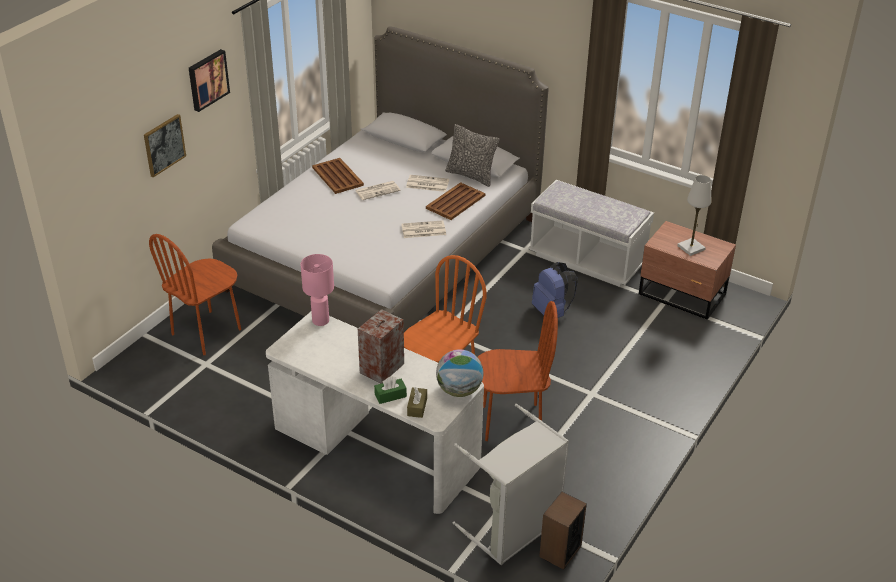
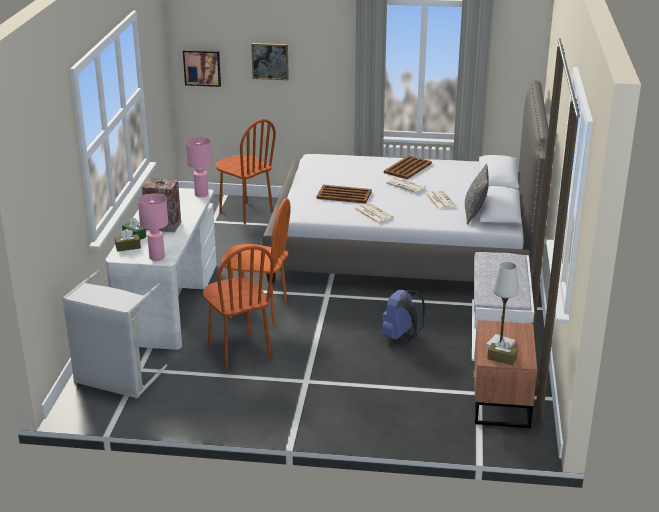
camera: 65 degrees right, 10 degrees down
brown chair [149,234,241,355] -> brown chair turned 150 degrees counterclockwise [216,119,276,224]
picture [189,49,230,112] -> picture moved to [183,49,221,87]
brown tray [426,182,485,220] -> brown tray moved to [316,185,372,204]
globe [436,349,483,397] -> pink table lamp [138,193,168,261]
speaker [539,492,587,570] -> none
none -> brown tissue box [487,340,518,365]

